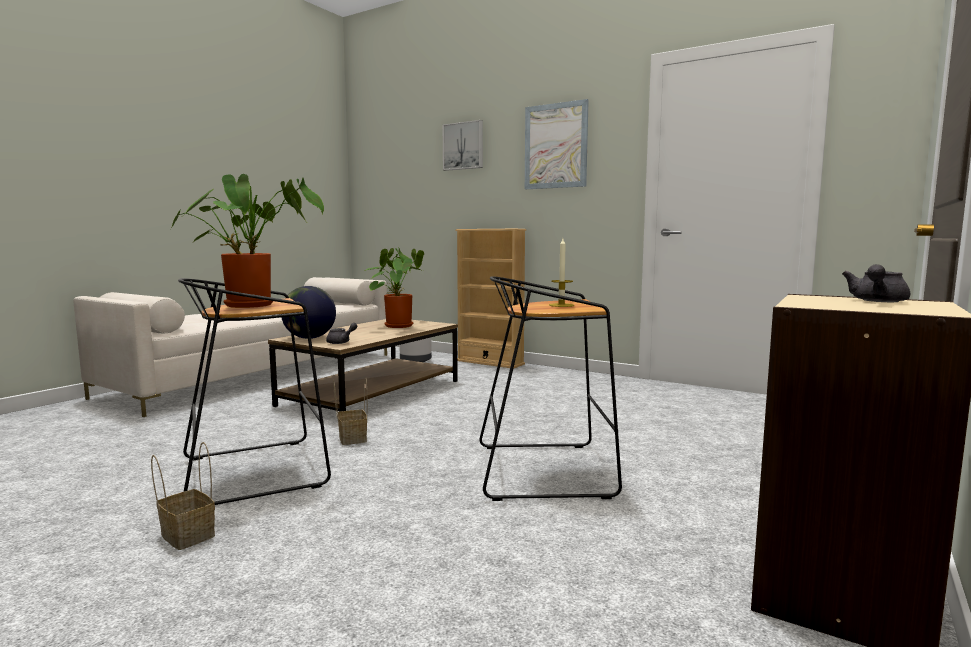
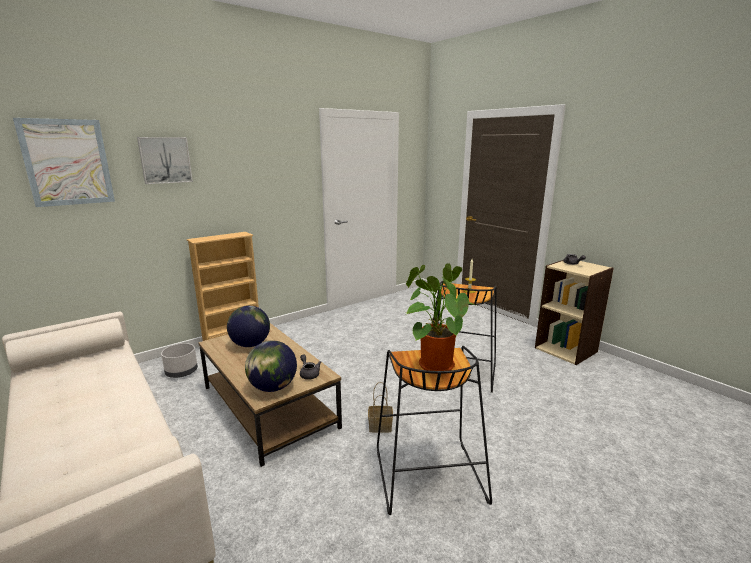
camera: 70 degrees left, 10 degrees up
basket [151,442,215,550] -> none
potted plant [364,248,424,328] -> globe [227,306,270,347]
picture [525,99,589,189] -> picture moved to [13,118,115,207]

